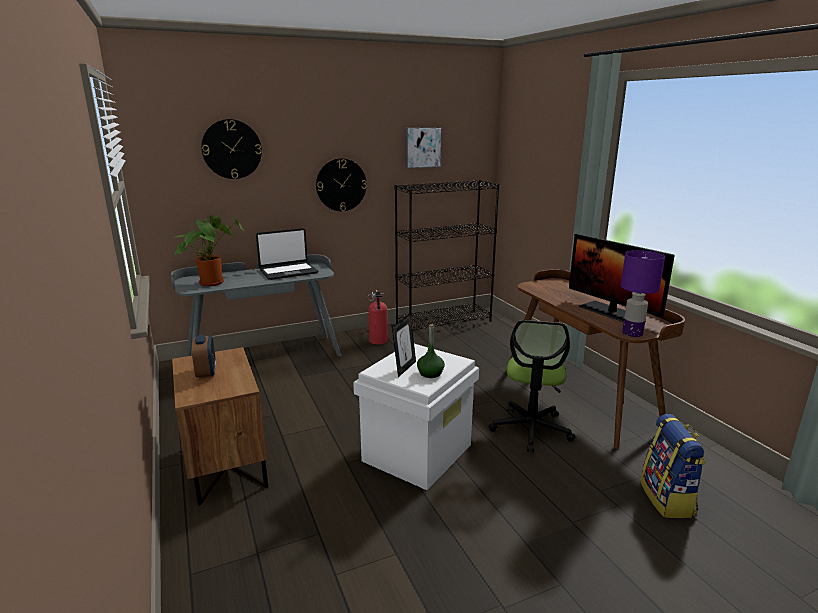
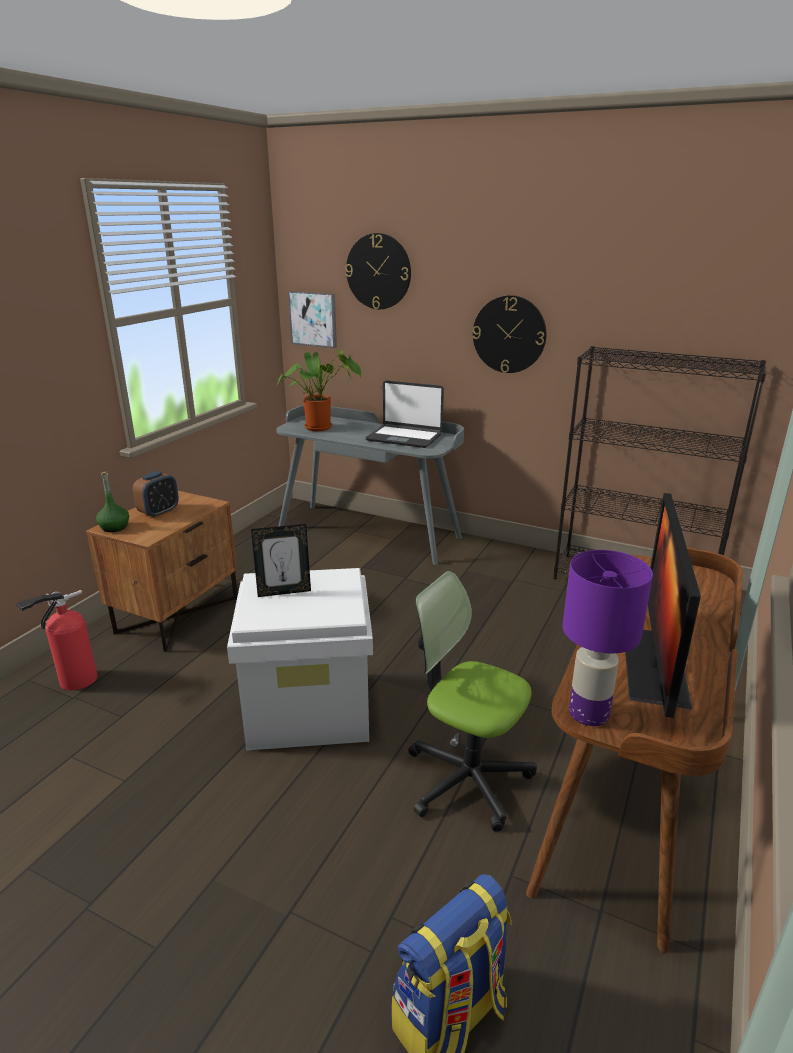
camera: 50 degrees right, 5 degrees up
fire extinguisher [367,290,388,344] -> fire extinguisher moved to [16,590,97,690]
picture [405,127,442,168] -> picture moved to [288,291,337,348]
green bottle [417,324,445,378] -> green bottle moved to [96,472,129,532]
office chair [488,320,575,452] -> office chair turned 60 degrees clockwise [408,571,537,832]

